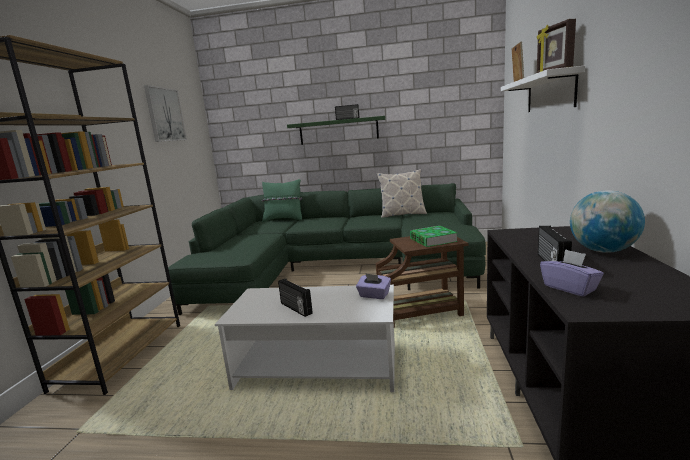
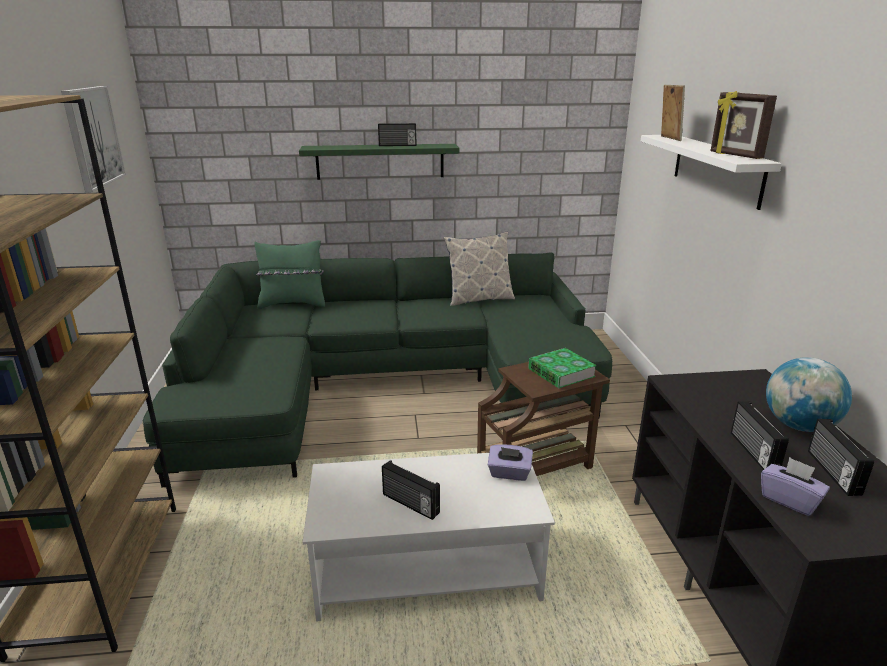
camera: 15 degrees left, 10 degrees up
none -> radio [808,419,874,496]

